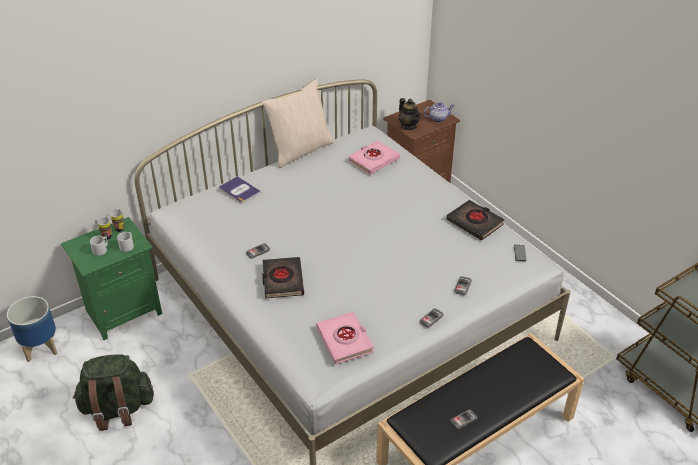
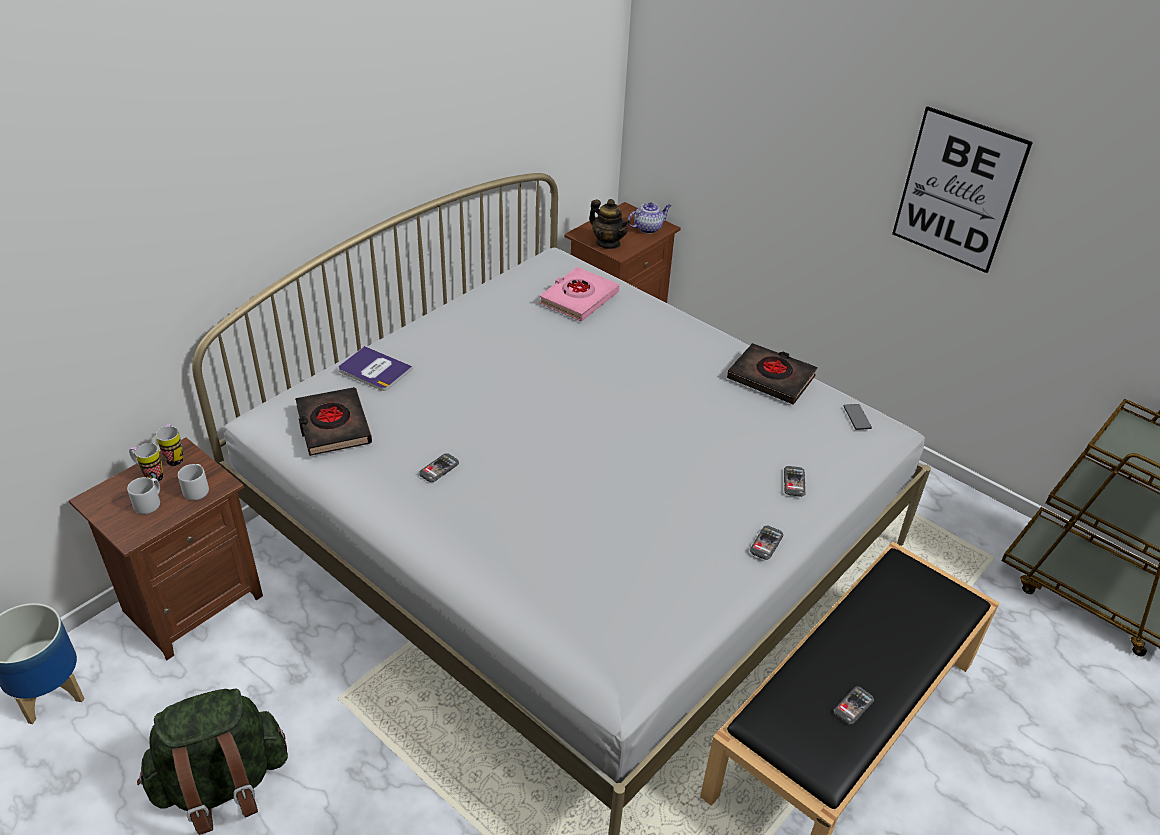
camera: 15 degrees left, 0 degrees up
green nightstand [61,217,162,341] -> brown nightstand [69,437,263,660]
beige pillow [262,79,334,168] -> none
black book [262,257,304,298] -> black book moved to [295,387,372,456]
pink book [316,312,374,364] -> none
none -> picture [892,106,1033,273]

